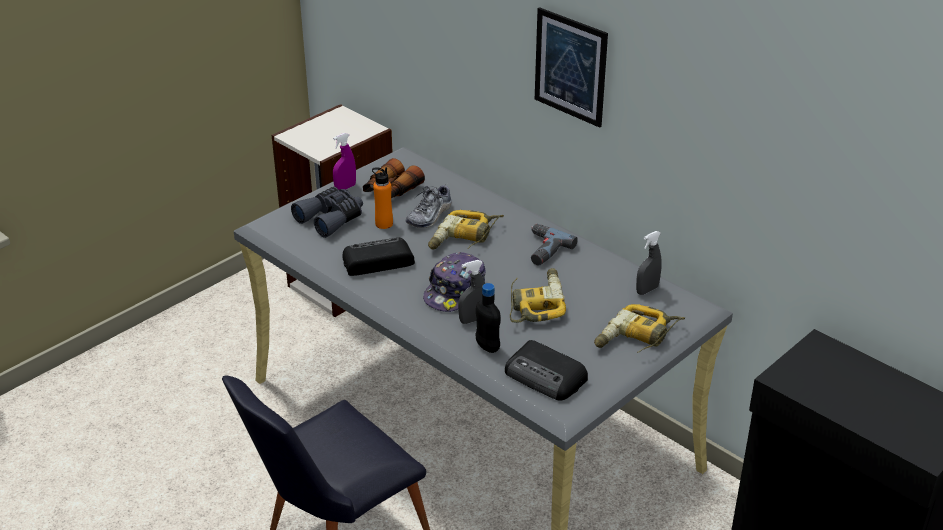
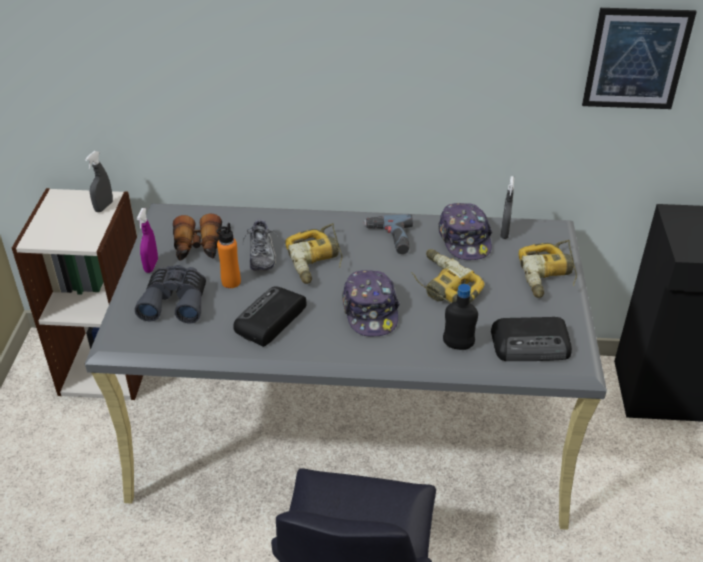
camera: 40 degrees left, 5 degrees up
grey spray bottle [458,260,485,324] -> grey spray bottle moved to [85,151,113,212]
picture [535,7,608,128] -> picture moved to [582,8,697,109]
none -> cap [438,203,492,260]

